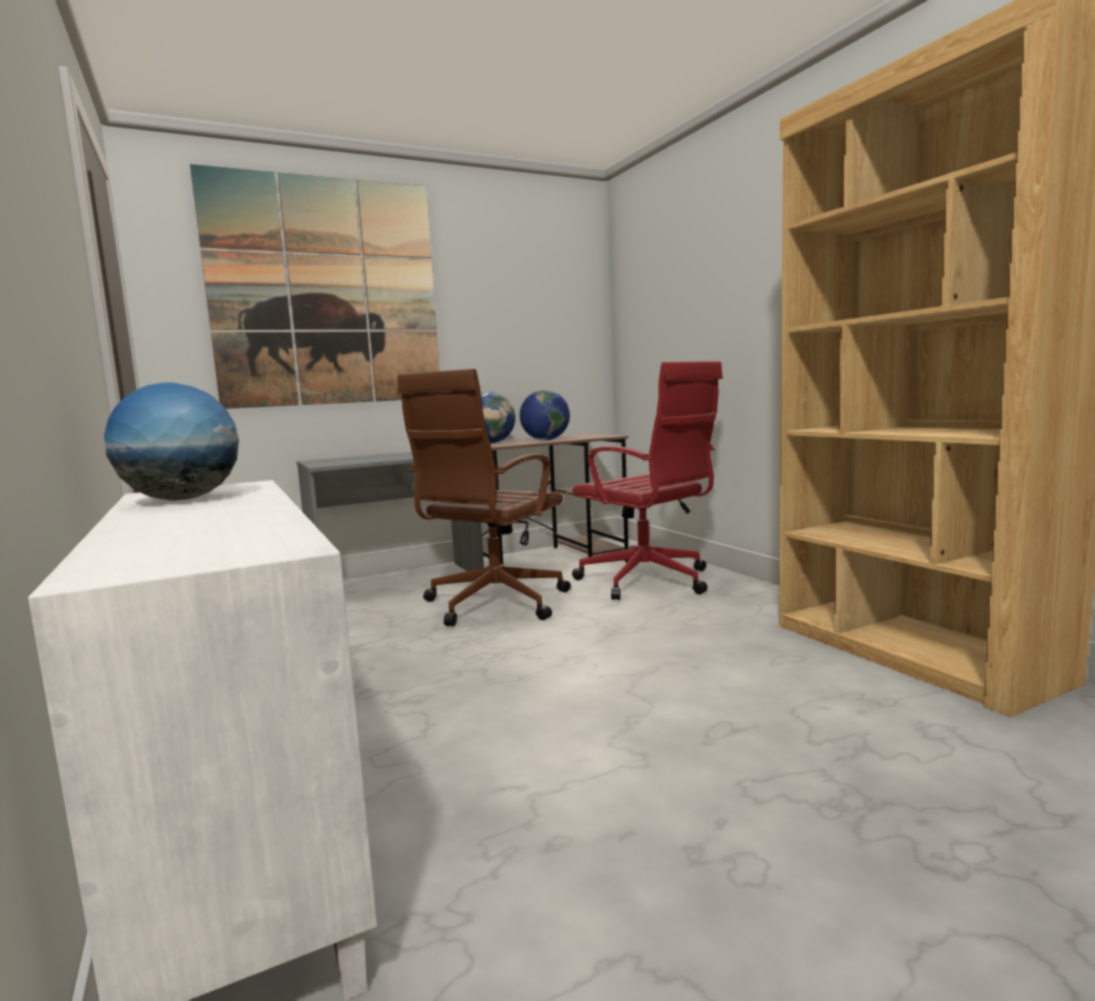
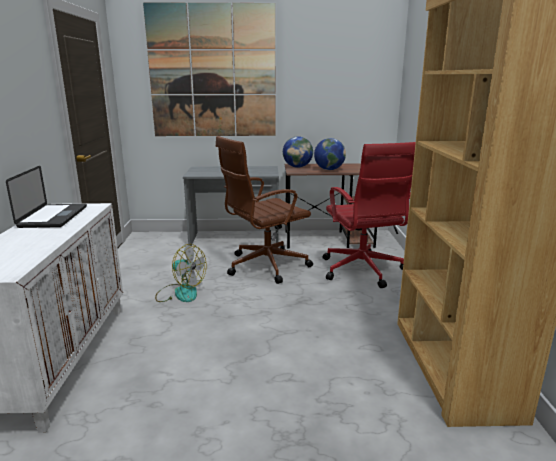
camera: 25 degrees right, 10 degrees up
globe [104,382,239,501] -> laptop [6,166,87,228]
none -> fan [155,244,207,302]

